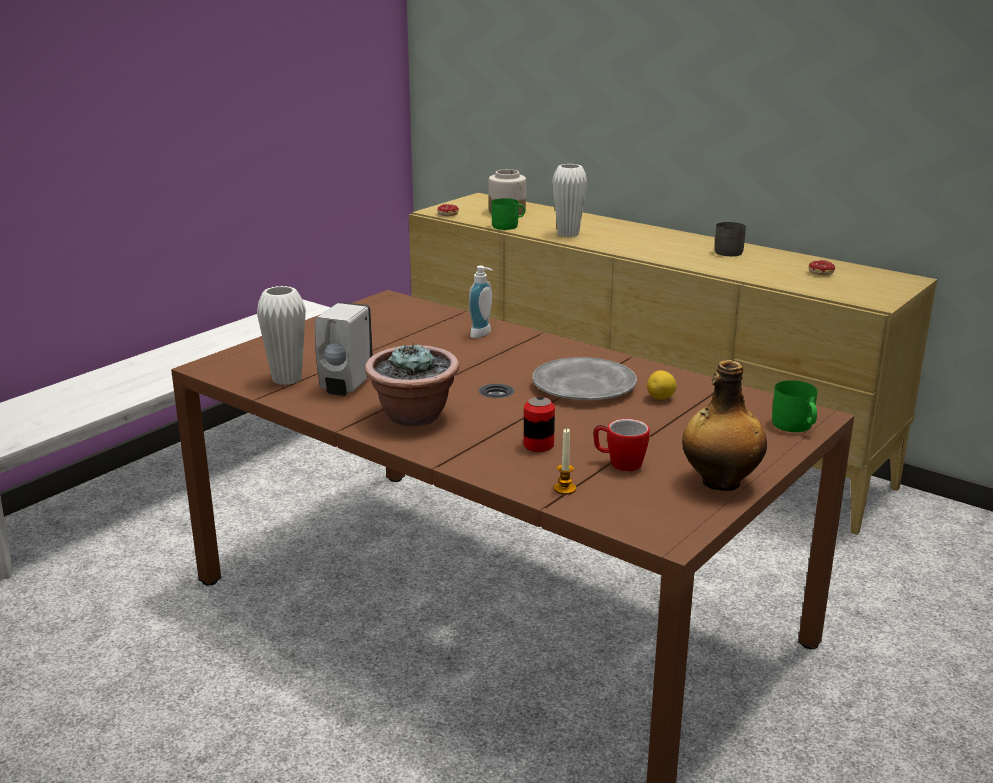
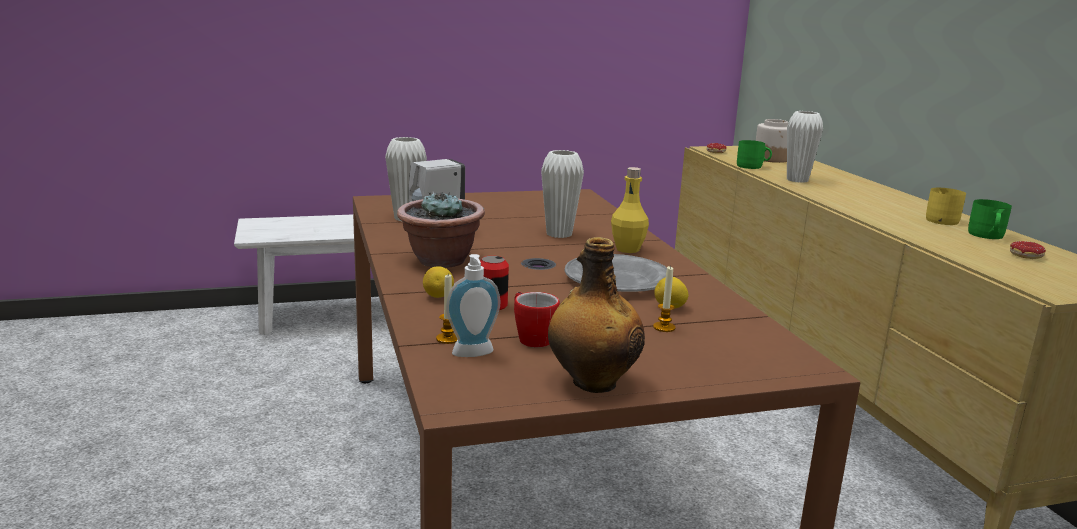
camera: 35 degrees right, 5 degrees down
soap dispenser [469,266,493,338] -> soap dispenser moved to [446,254,500,357]
grey mug [715,222,746,256] -> yellow mug [926,188,966,225]
green mug [772,380,817,432] -> green mug moved to [968,199,1012,239]
none -> lemon [423,266,454,298]
none -> white vase [541,150,584,238]
none -> yellow bottle [611,167,649,253]
none -> candle [653,265,676,332]

